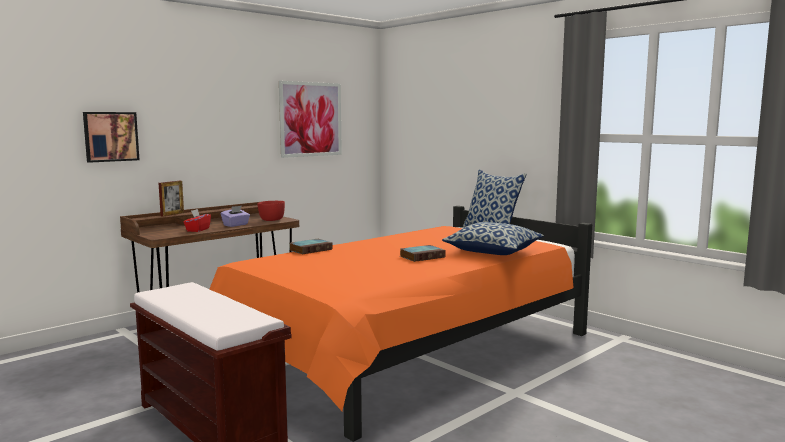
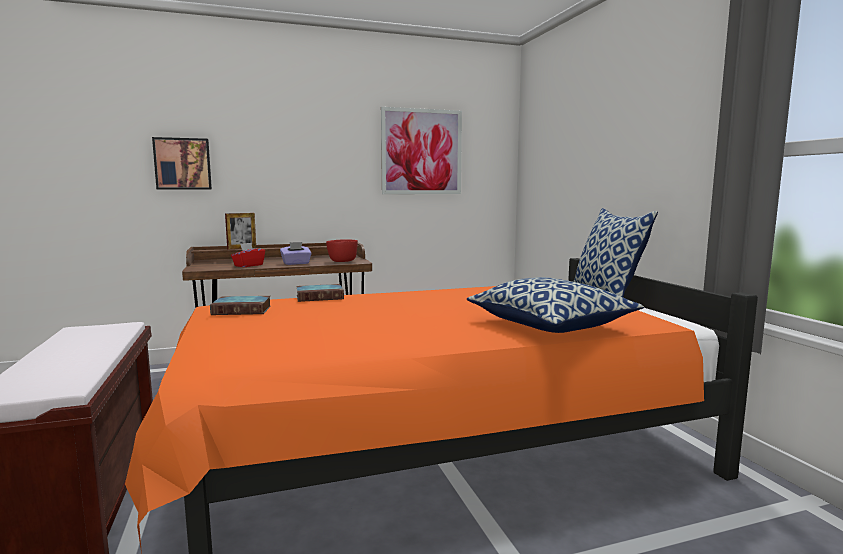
camera: 25 degrees right, 0 degrees up
book [400,245,446,262] -> book moved to [210,296,271,315]

